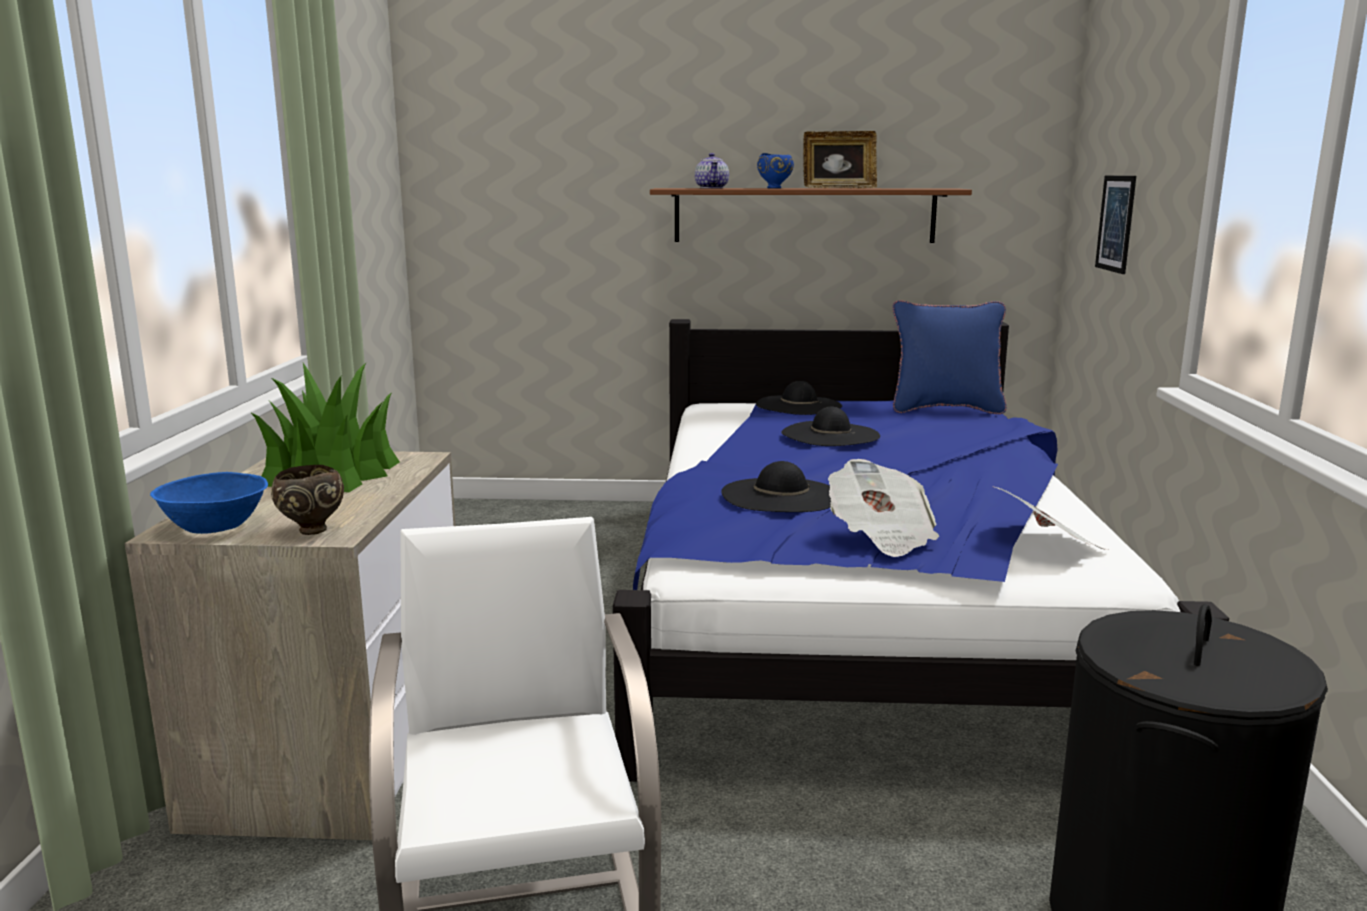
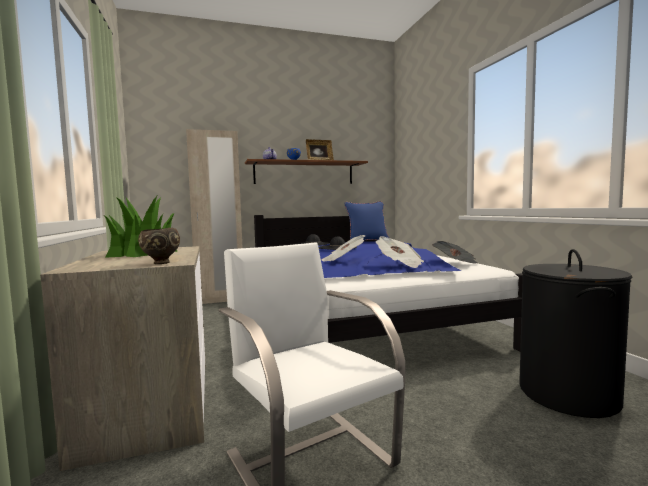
camera: 20 degrees left, 10 degrees down
blue bowl [150,472,268,534] -> none
black hat [721,461,831,512] -> newspaper [321,235,365,261]
picture [1095,176,1136,274] -> none
none -> beige wardrobe [186,129,243,304]

